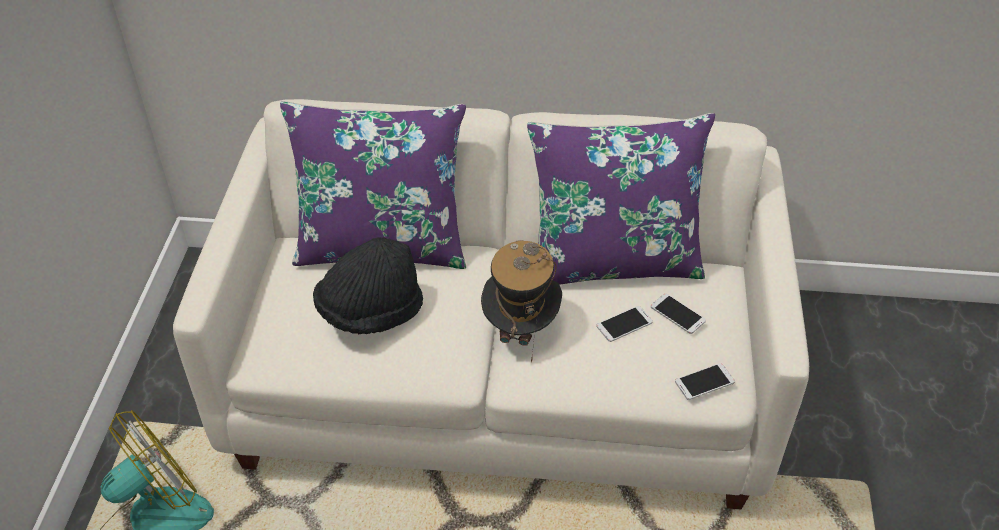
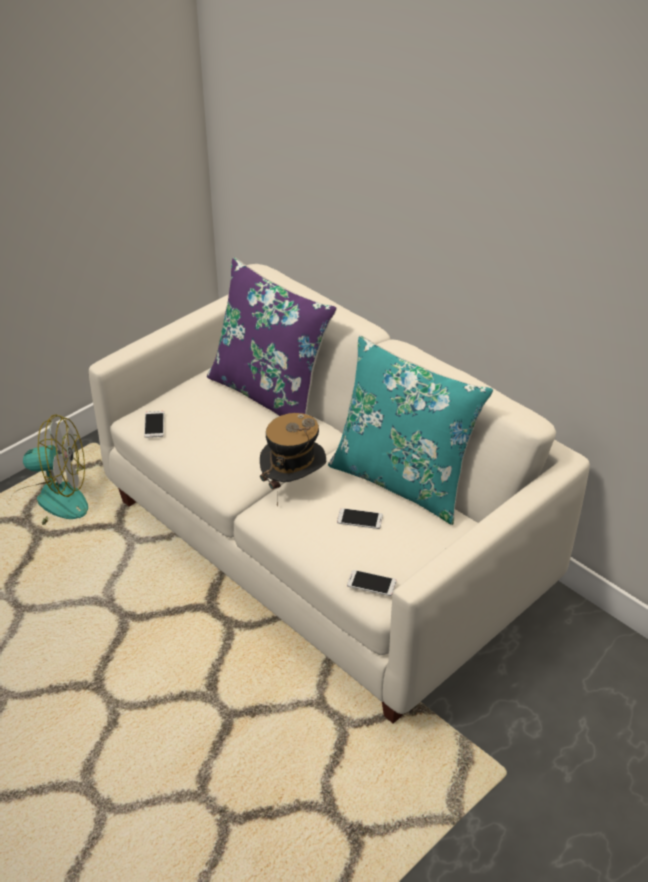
camera: 40 degrees right, 5 degrees down
black hat [313,237,423,334] -> none
purple pillow [527,113,715,285] -> turquoise pillow [328,336,493,525]
phone [651,293,706,334] -> phone moved to [144,411,164,438]

